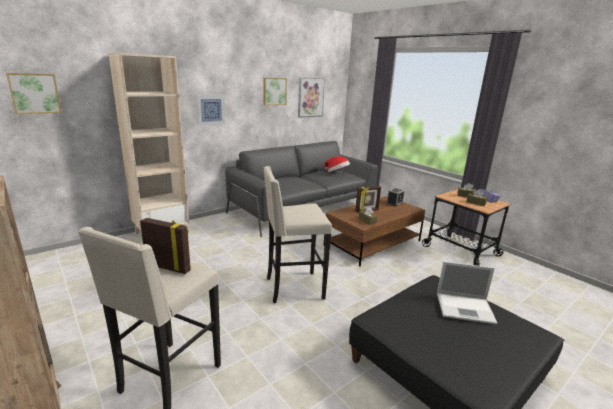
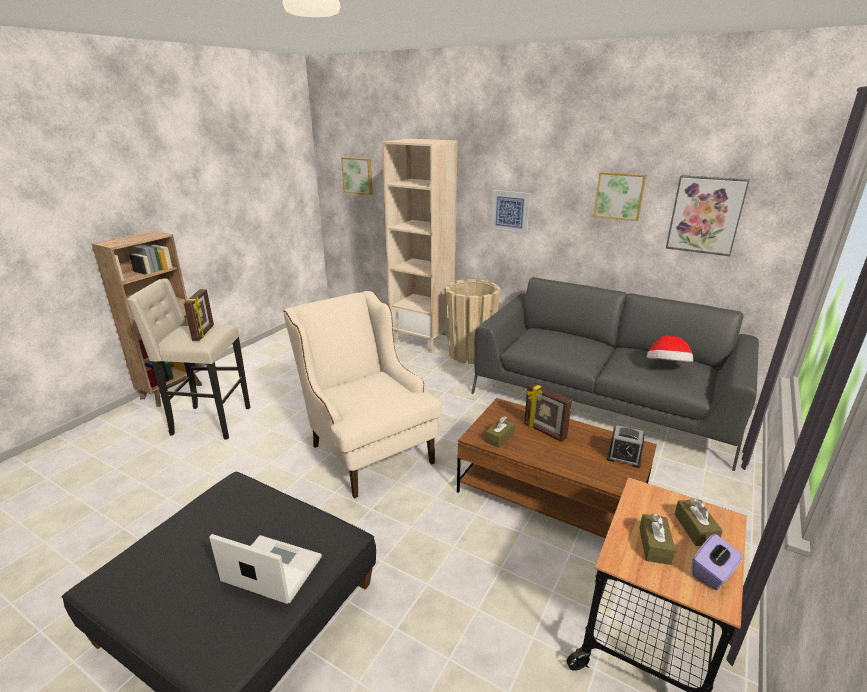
camera: 70 degrees right, 5 degrees up
beige stool [263,166,332,303] -> beige armchair [283,291,442,499]
laptop [437,261,498,325] -> laptop turned 120 degrees clockwise [209,534,322,604]
none -> beige planter [446,279,500,364]

